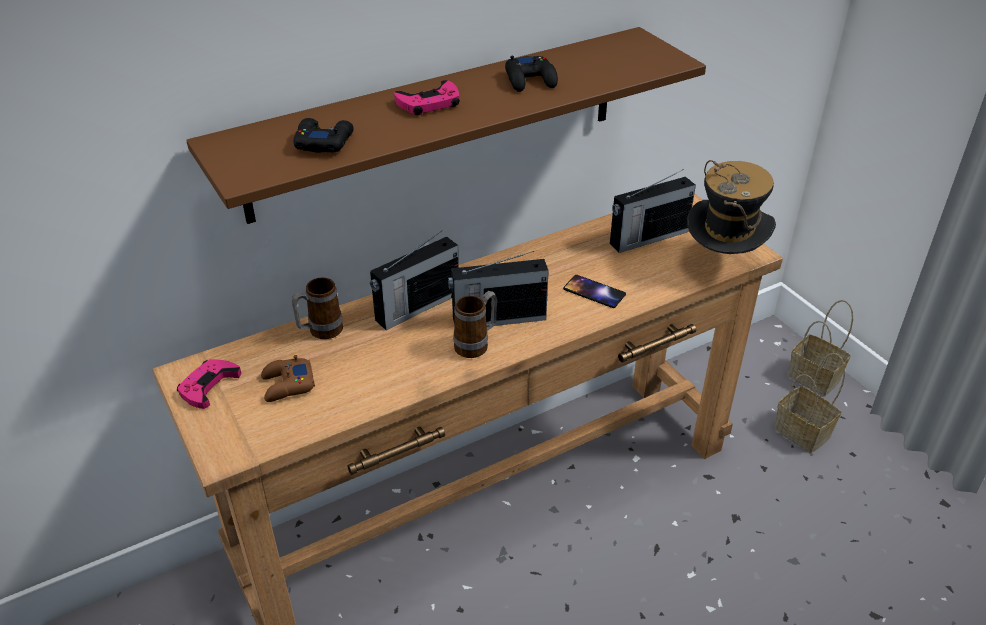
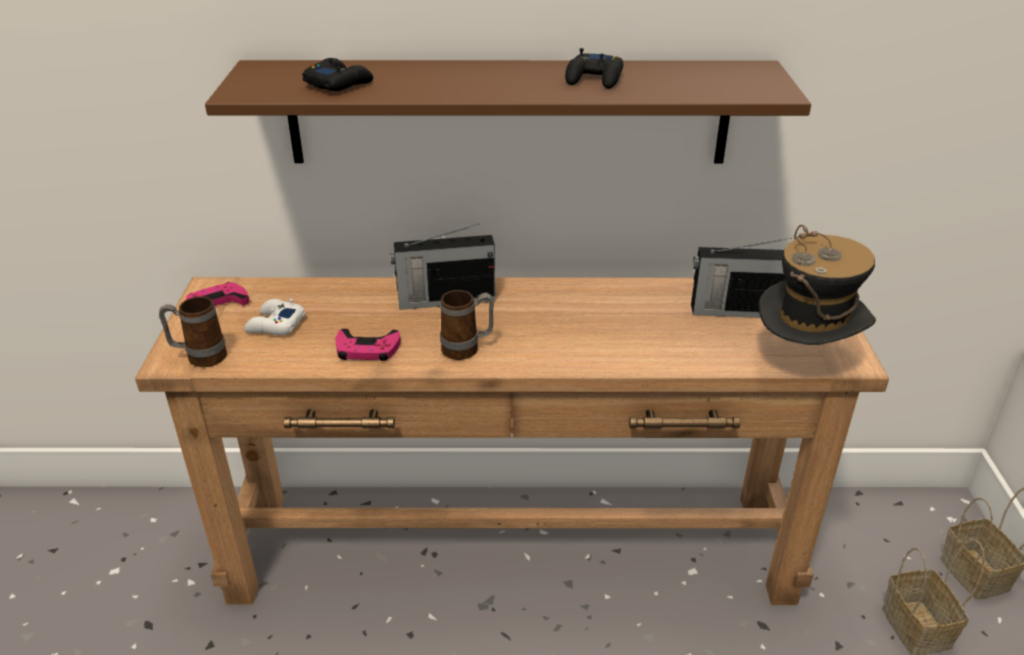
camera: 30 degrees right, 5 degrees down
brown game controller [261,355,315,402] -> white game controller [244,299,306,335]
mug [291,277,343,339] -> mug moved to [159,296,227,367]
pink game controller [394,80,460,115] -> pink game controller moved to [335,328,401,361]
radio [448,251,549,326] -> none
phone [563,275,626,308] -> none

